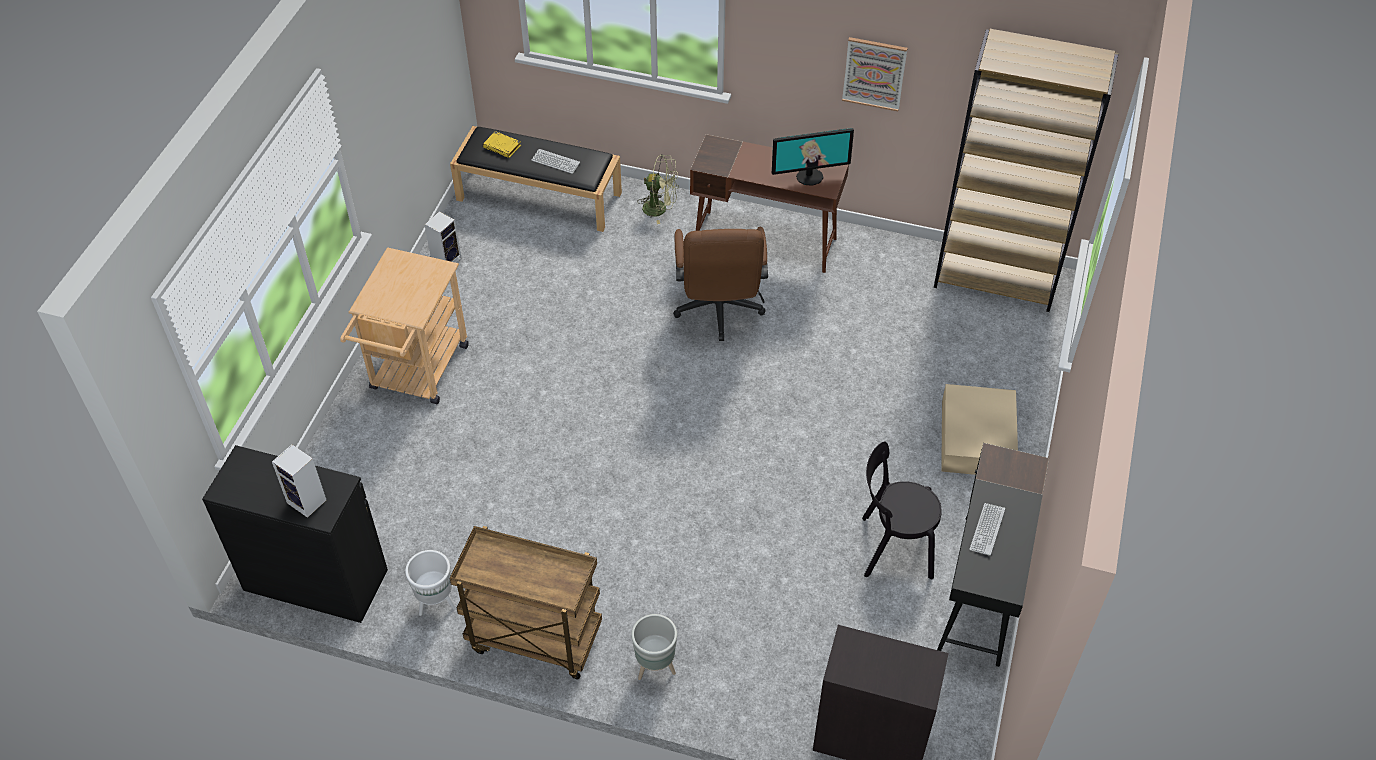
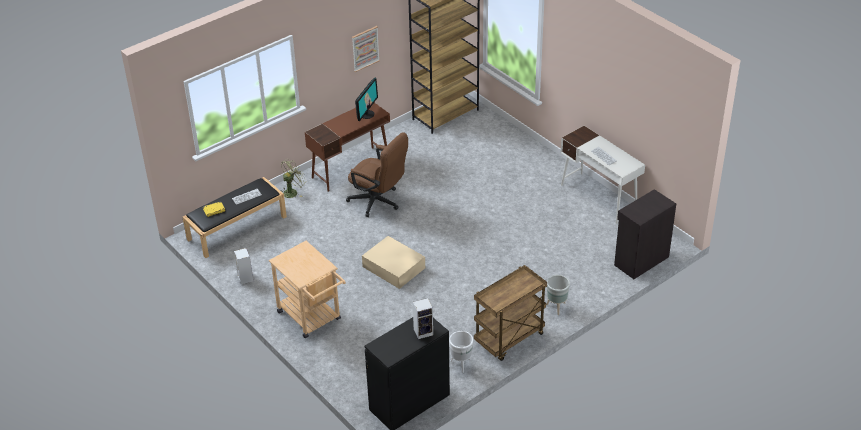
camera: 55 degrees left, 10 degrees down
black chair [862,442,942,579] -> none
black desk [937,443,1049,667] -> white desk [561,126,645,224]
beige storage box [941,384,1018,475] -> beige storage box moved to [362,236,425,289]

